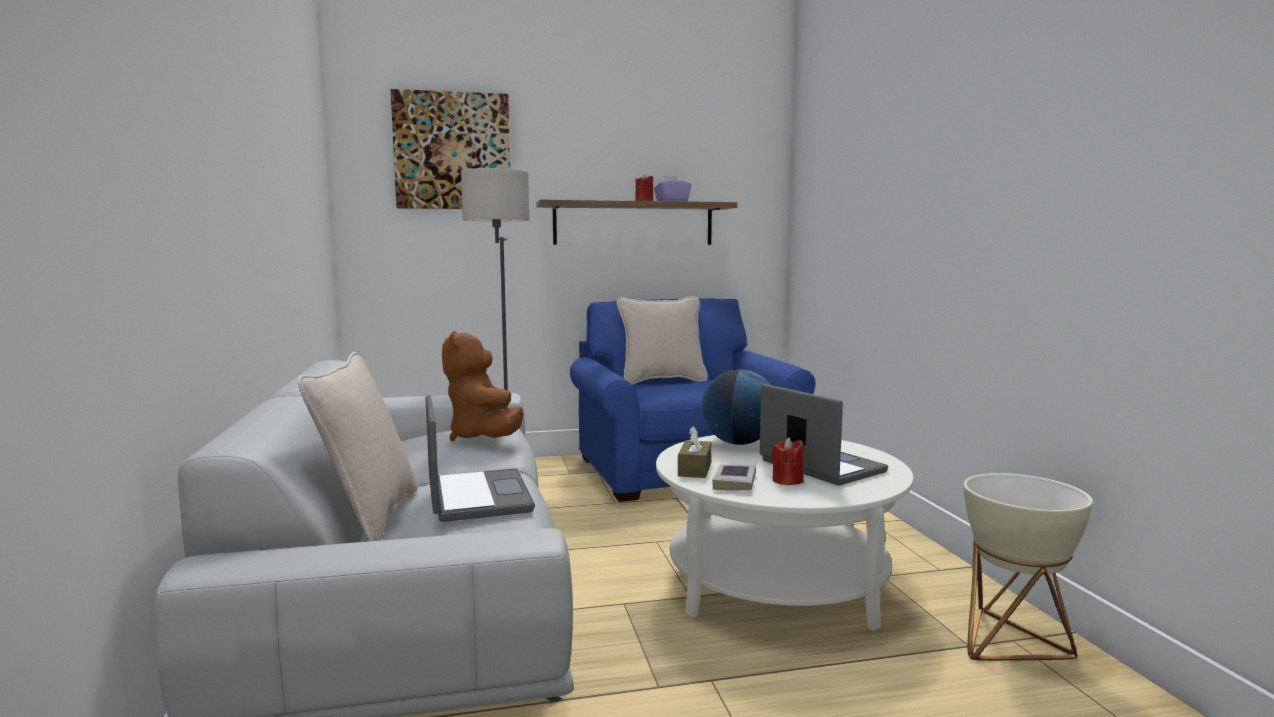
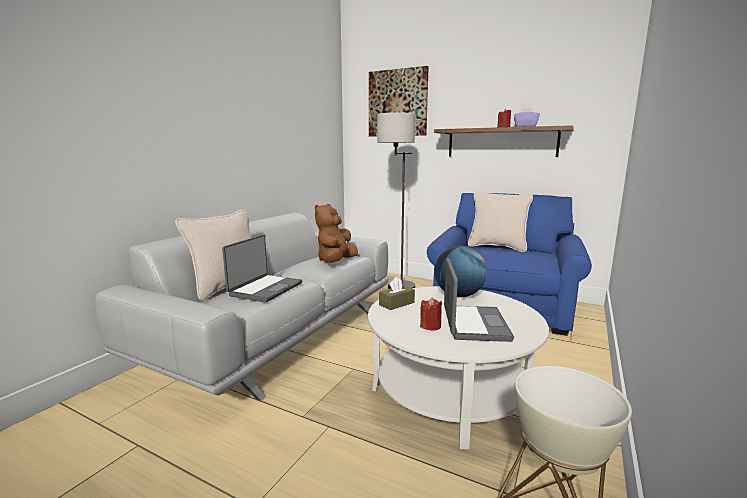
camera: 40 degrees right, 5 degrees up
book [712,465,756,490] -> none

